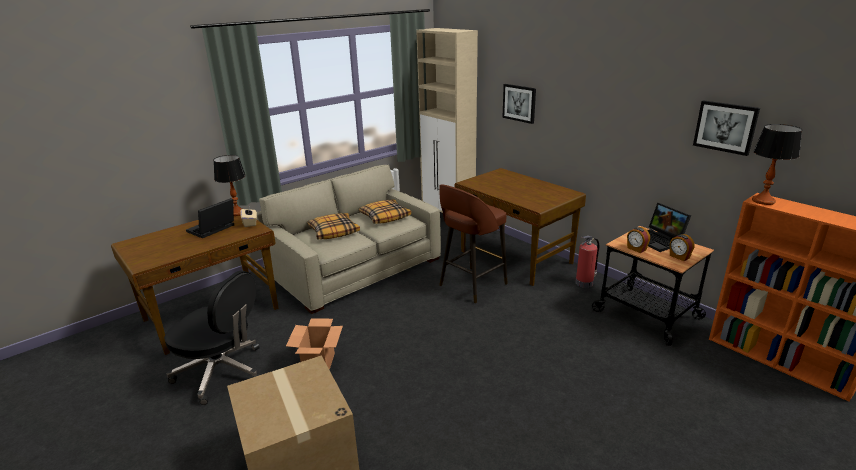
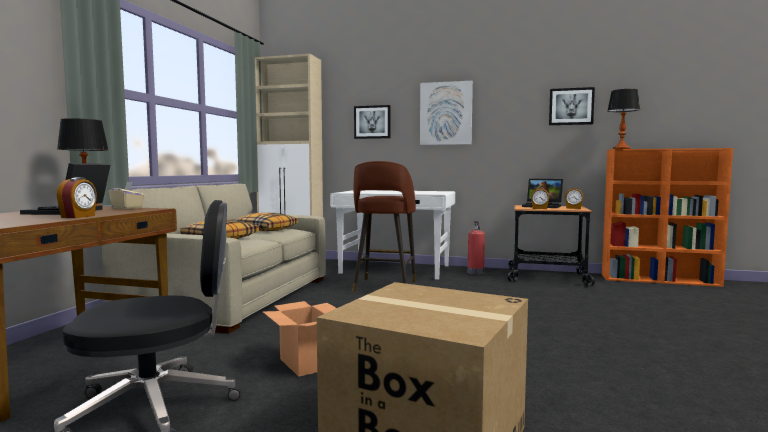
camera: 35 degrees left, 20 degrees down
brown desk [455,168,586,286] -> white desk [330,190,455,280]
none -> alarm clock [57,177,97,218]
none -> picture [420,81,473,145]

